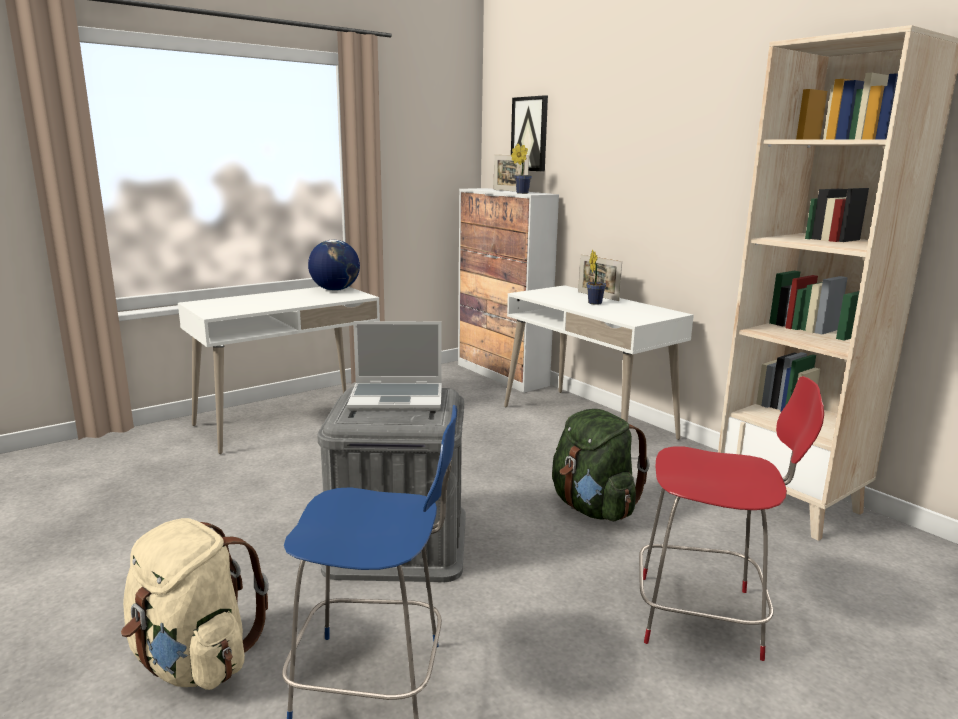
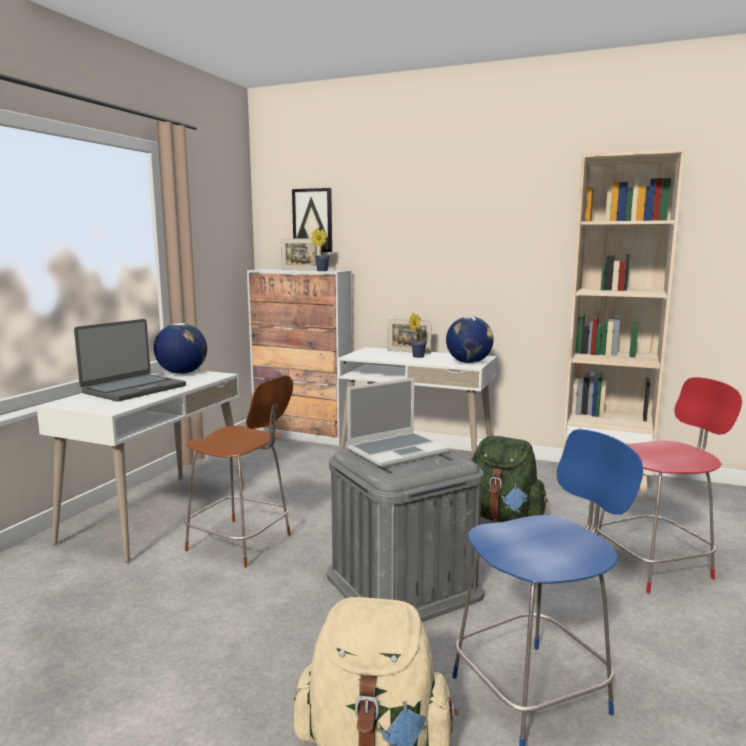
camera: 30 degrees left, 5 degrees down
none -> laptop [74,319,186,401]
none -> brown chair [185,375,293,568]
none -> globe [446,316,494,363]

